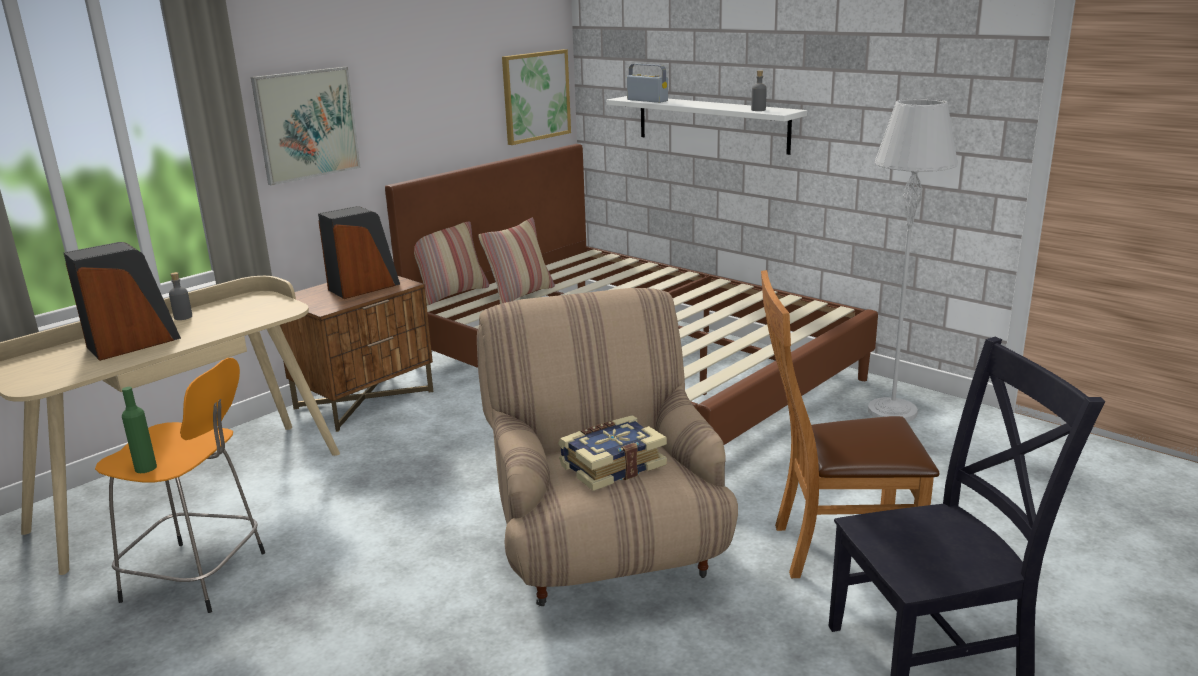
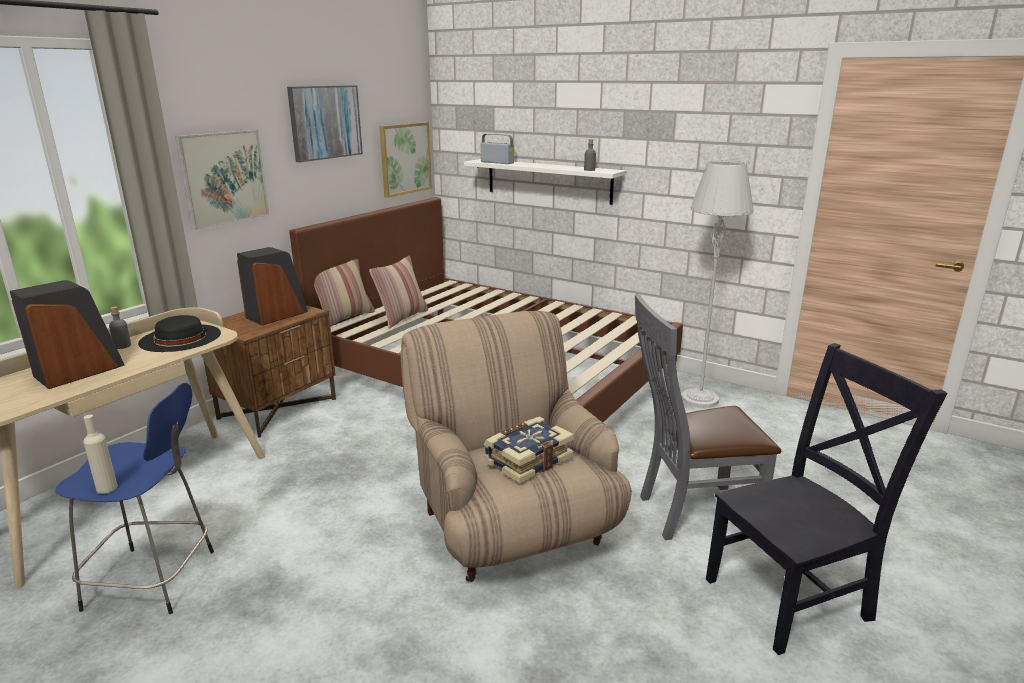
camera: 10 degrees left, 0 degrees up
orange stool [95,358,265,613] -> blue stool [55,383,214,614]
green bottle [122,387,157,473] -> beige bottle [83,415,118,494]
brown chair [761,270,939,578] -> grey chair [635,294,781,540]
none -> black hat [138,315,221,352]
none -> picture [287,85,363,162]

